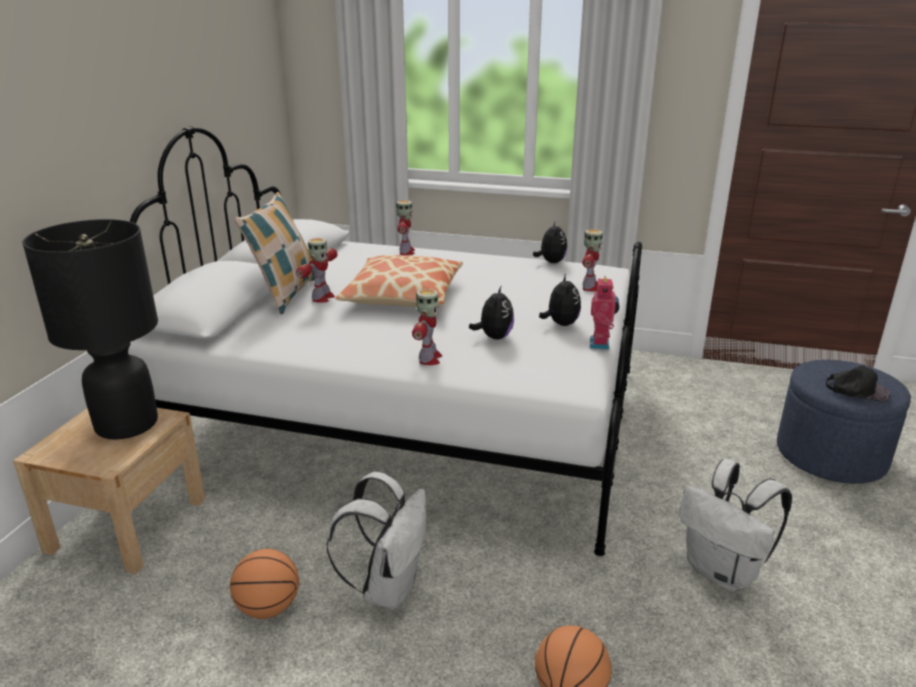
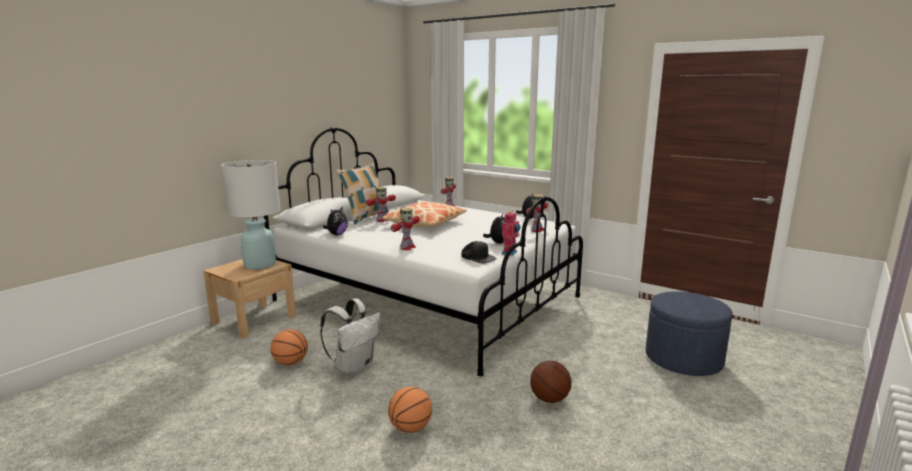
camera: 20 degrees right, 10 degrees down
black table lamp [22,219,158,439] -> white table lamp [221,160,281,269]
plush toy [469,285,514,340] -> plush toy moved to [323,206,348,235]
white backpack [679,459,792,592] -> basketball [530,360,572,403]
black cap [826,365,891,402] -> black cap moved to [461,241,496,264]

